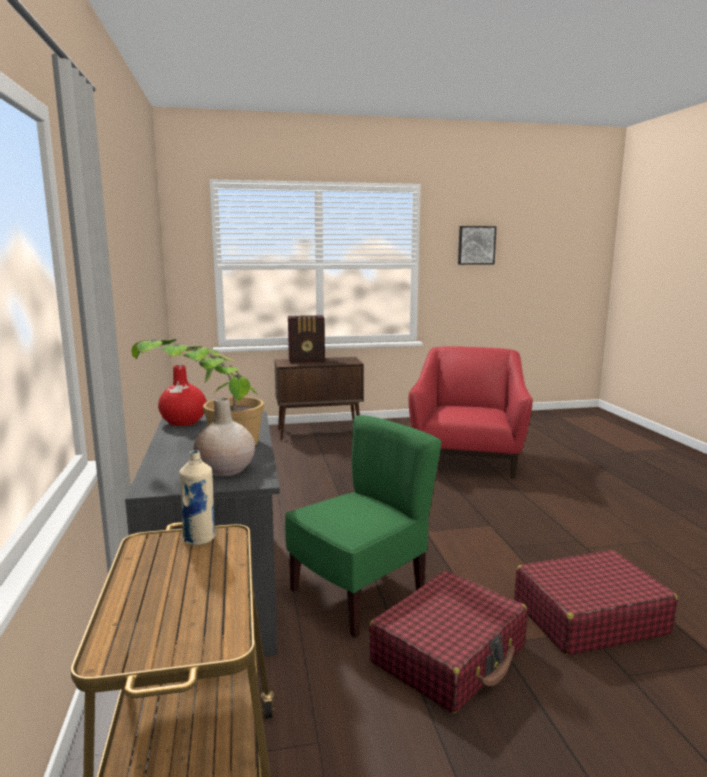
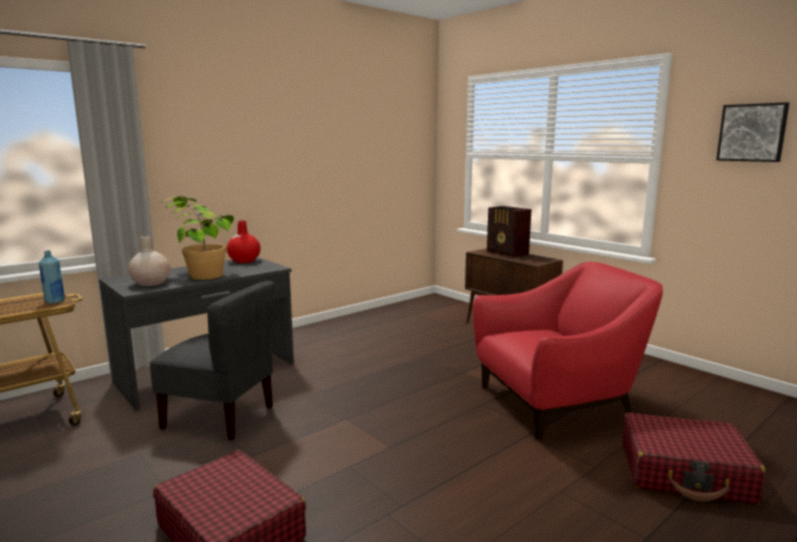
camera: 60 degrees right, 0 degrees up
beige bottle [179,450,215,545] -> blue bottle [39,250,65,304]
green chair [285,415,442,638] -> grey chair [149,281,274,441]
red suitcase [369,571,527,714] -> red suitcase moved to [622,413,766,505]

